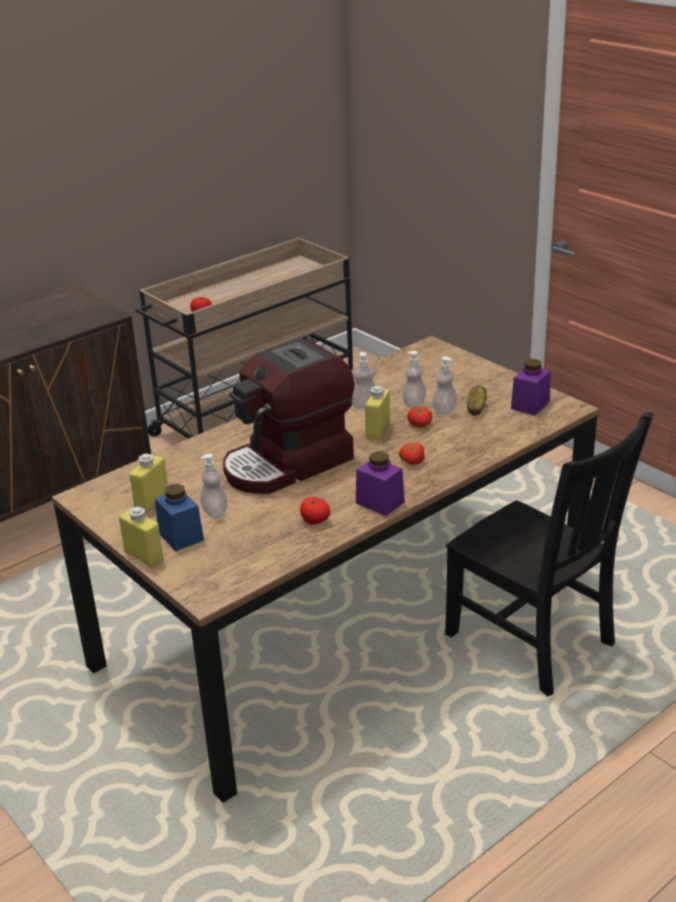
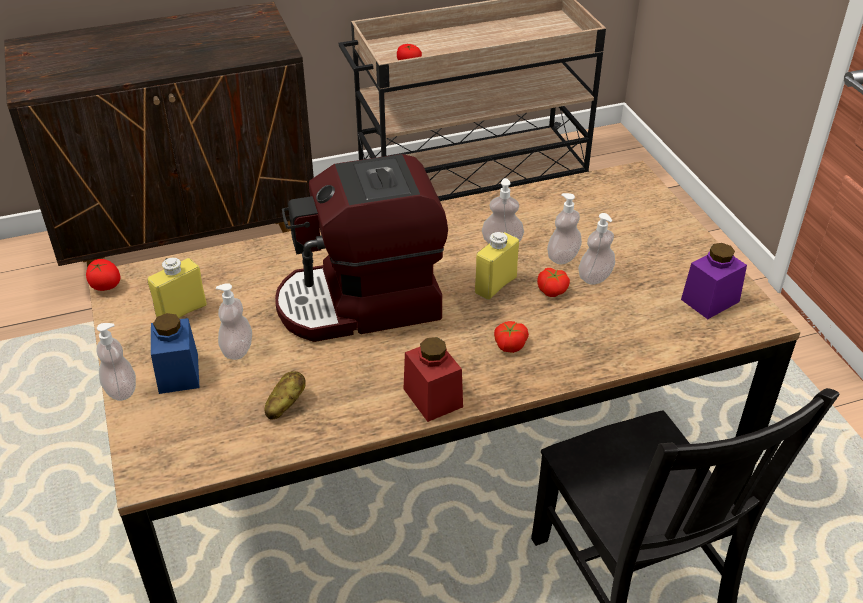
camera: 20 degrees right, 10 degrees up
yellow bottle [119,507,164,568] -> soap dispenser [97,323,136,401]
tomato [300,497,330,525] -> tomato moved to [86,259,120,291]
purple jar [356,451,405,516] -> red jar [403,337,463,422]
potato [467,386,487,415] -> potato moved to [264,371,306,419]

